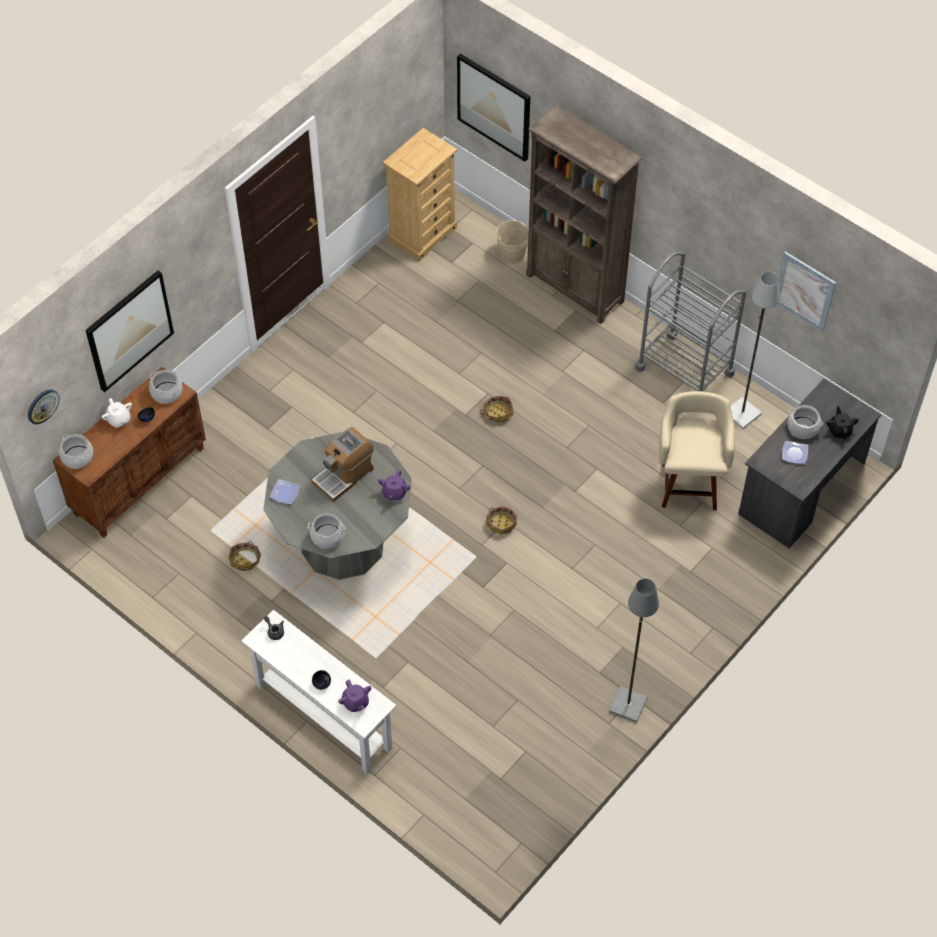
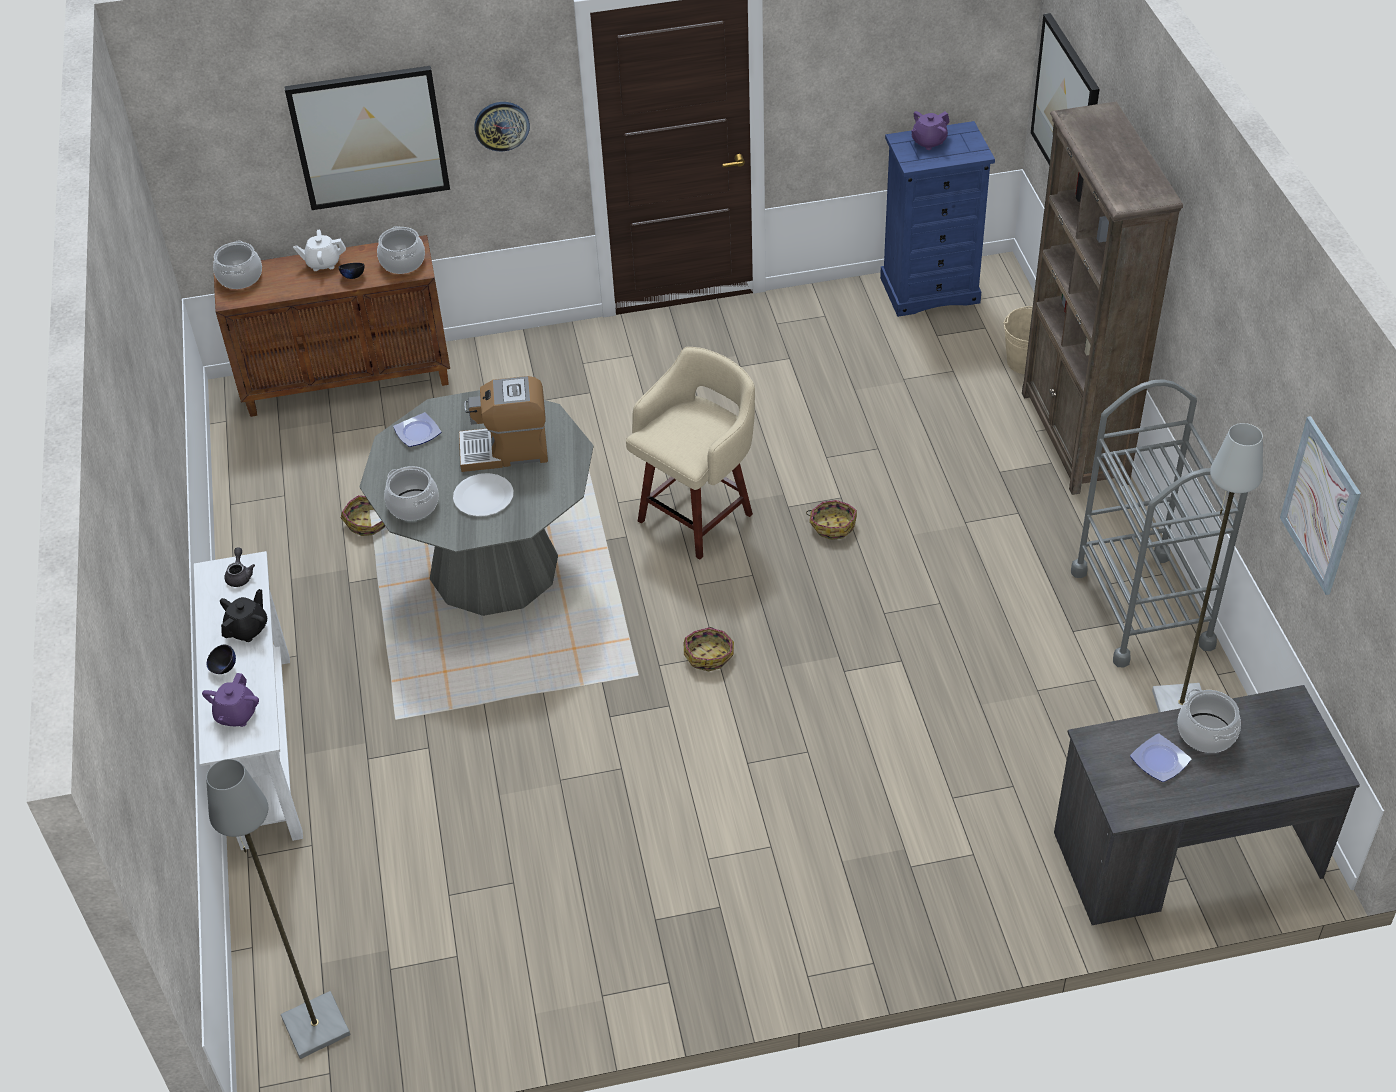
camera: 40 degrees right, 10 degrees down
wall clock [28,389,60,424] -> wall clock moved to [474,102,530,151]
white teapot [102,398,132,428] -> white teapot turned 75 degrees clockwise [293,230,346,271]
purple teapot [378,470,411,500] -> purple teapot moved to [911,111,950,150]
beige dresser [383,128,457,262] -> blue dresser [880,121,995,317]
grey floor lamp [609,578,659,723] -> grey floor lamp moved to [206,759,350,1059]
beige stool [659,391,735,510] -> beige stool moved to [626,347,755,559]
black teapot [826,406,859,439] -> black teapot moved to [220,589,267,642]
none -> white plate [453,473,514,517]

